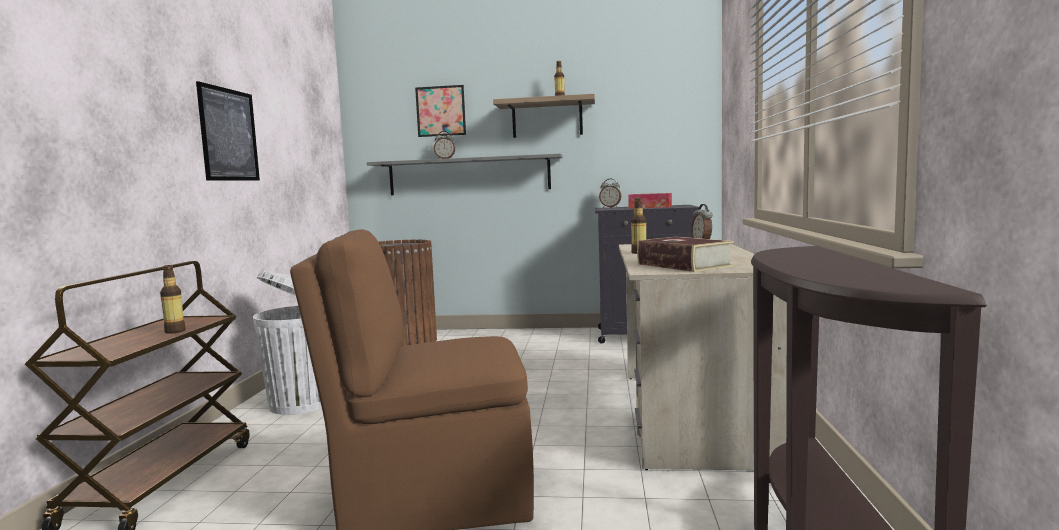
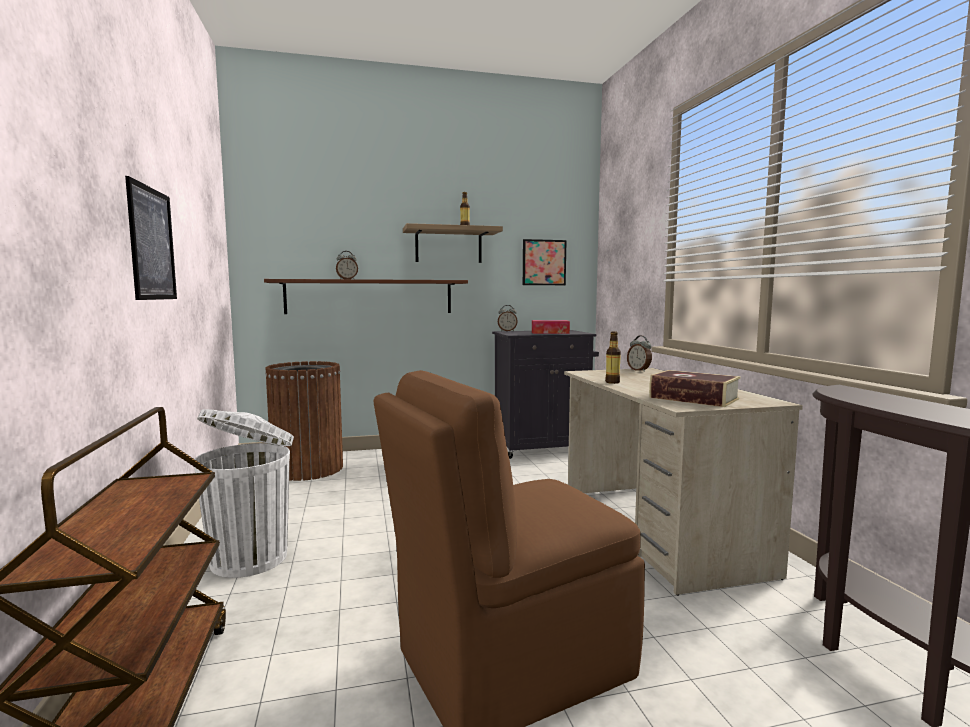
camera: 20 degrees left, 0 degrees up
bottle [160,265,186,334] -> none
grey shelf [367,154,563,195] -> brown shelf [264,279,468,314]
picture [415,85,466,137] -> picture moved to [523,239,567,285]

